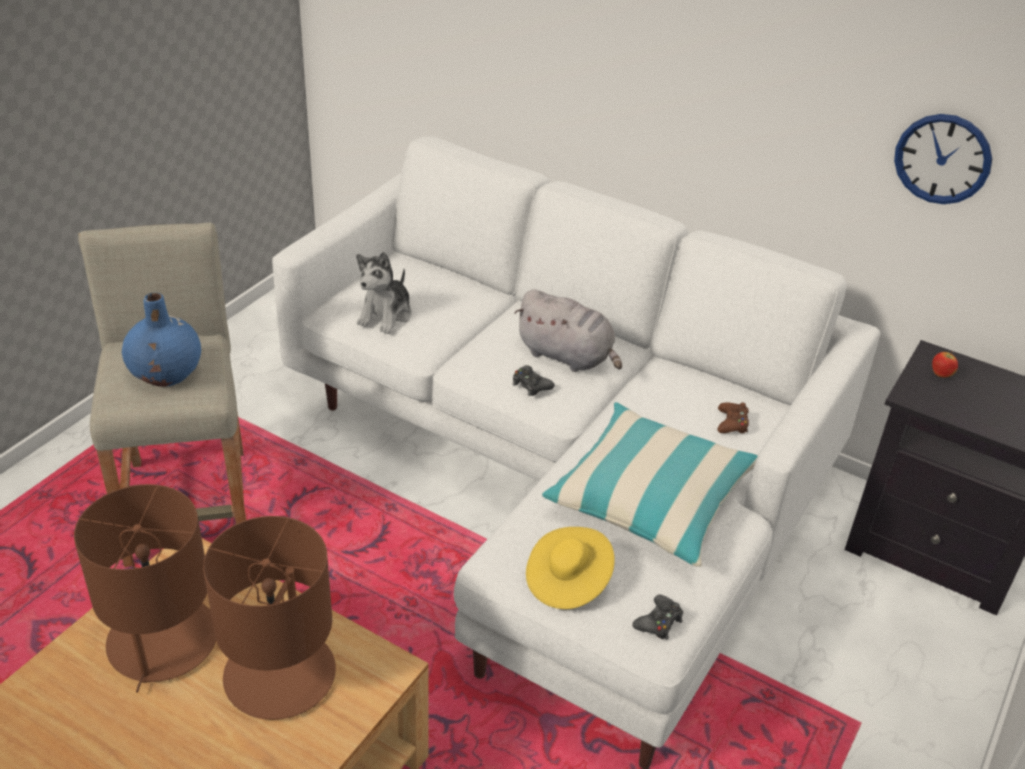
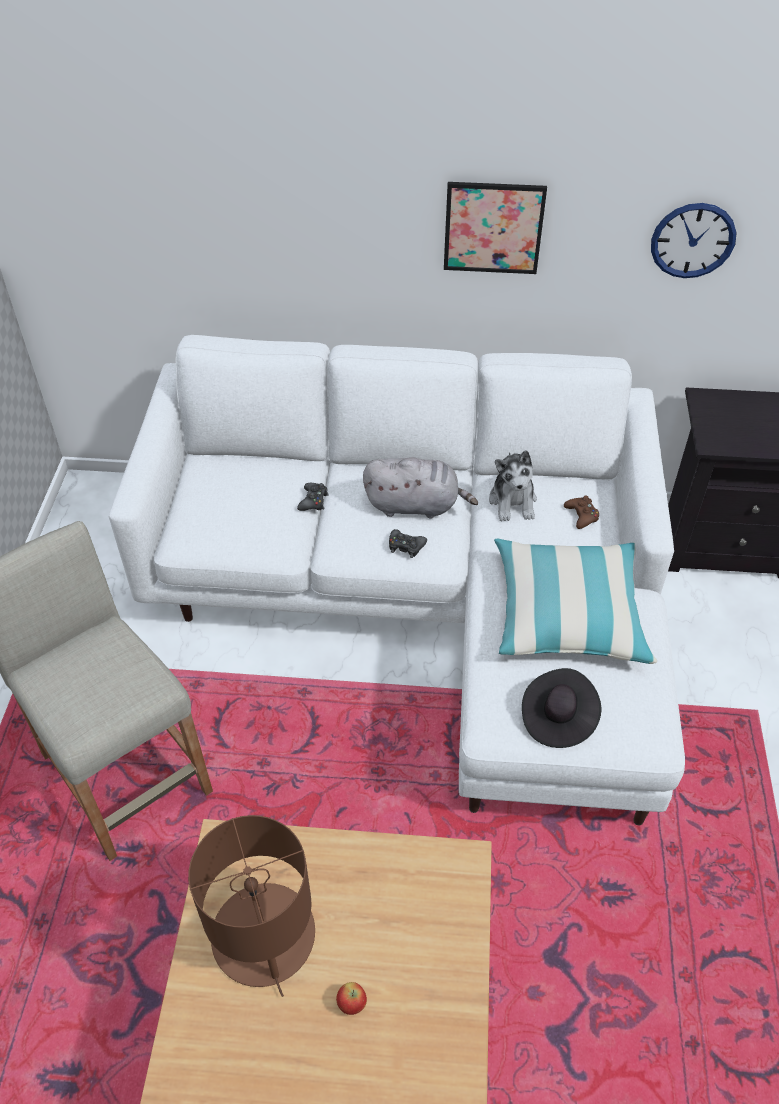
camera: 25 degrees left, 10 degrees up
blue vase [122,293,201,387] -> none
brown table lamp [203,516,336,720] -> none
plush toy [356,252,412,334] -> plush toy moved to [489,450,537,521]
yellow hat [526,527,615,609] -> black hat [522,668,601,748]
black game controller [632,595,683,640] -> black game controller moved to [297,483,329,511]
apple [932,351,958,378] -> apple moved to [336,982,367,1015]
none -> picture [444,182,547,274]

